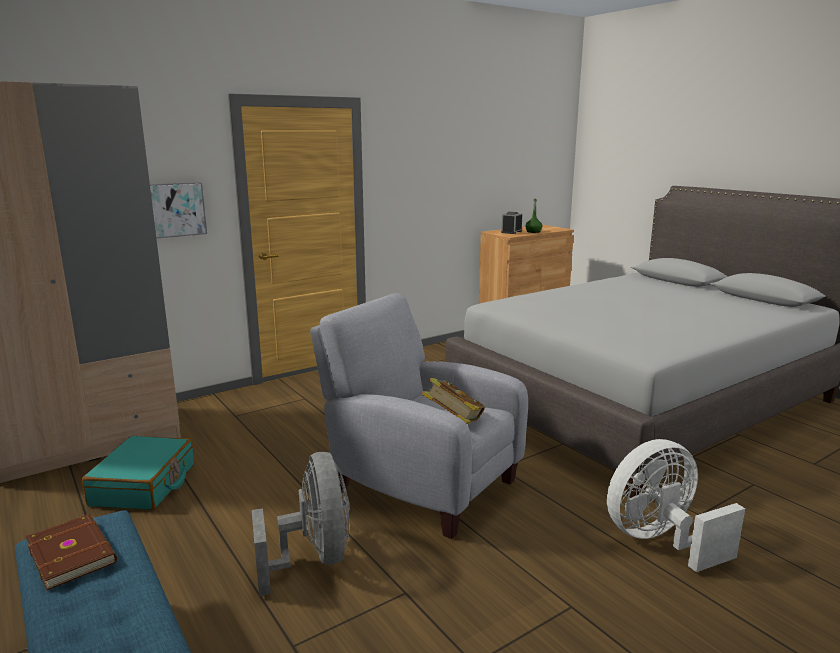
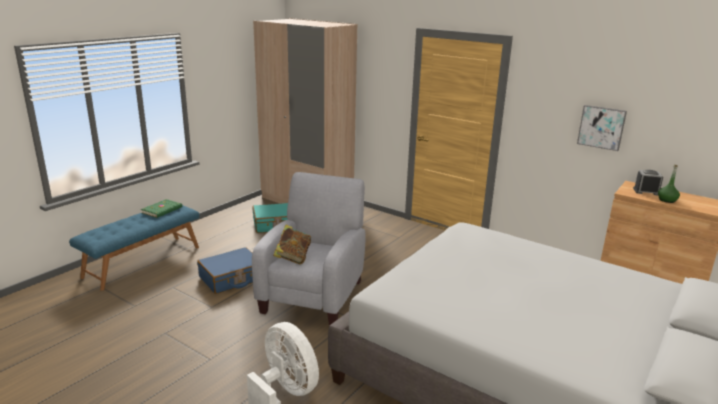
camera: 70 degrees right, 5 degrees up
brown book [26,514,117,590] -> green book [141,199,182,218]
picture [150,182,207,238] -> picture moved to [577,105,627,151]
grey fan [252,452,350,596] -> blue suitcase [197,247,253,294]

